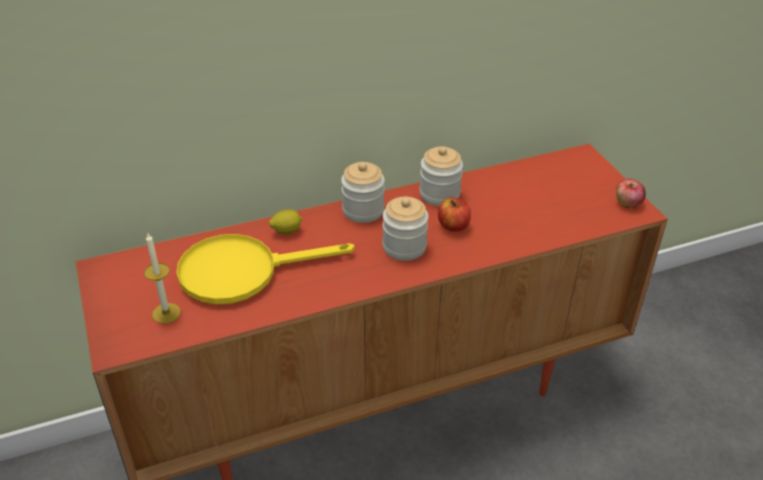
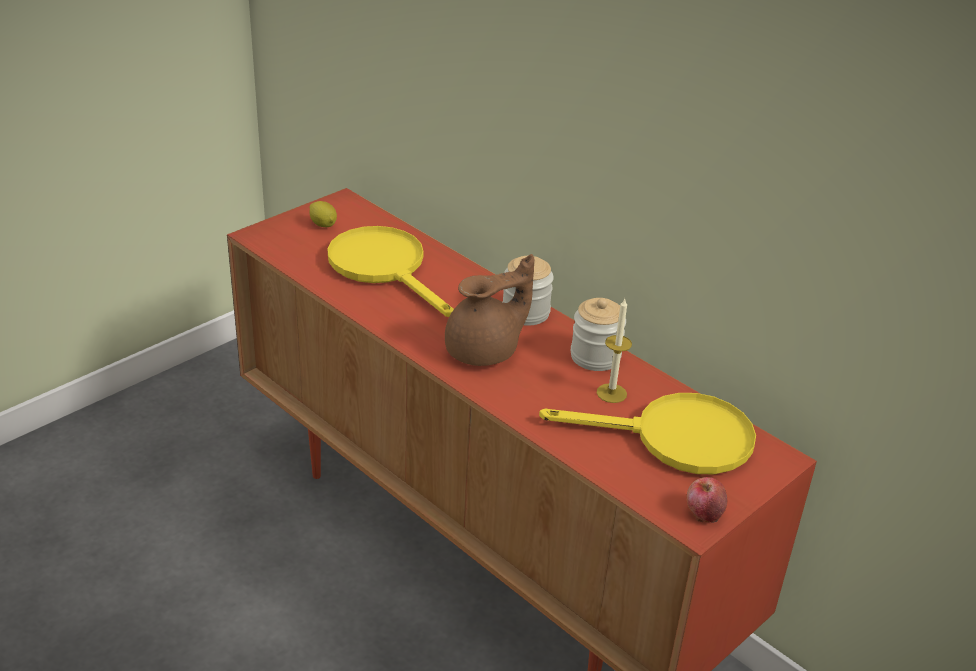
camera: 65 degrees right, 5 degrees down
candle [144,232,181,324] -> candle moved to [597,299,632,403]
lemon [269,209,303,234] -> lemon moved to [310,201,337,227]
jar [382,197,429,261] -> brown teapot [445,254,534,366]
apple [438,197,471,232] -> none
none -> yellow frying pan [539,393,756,474]

